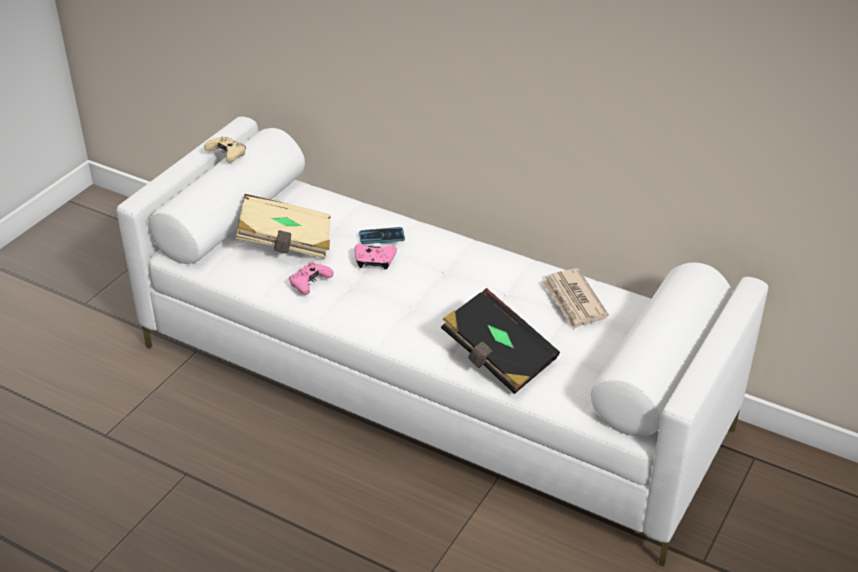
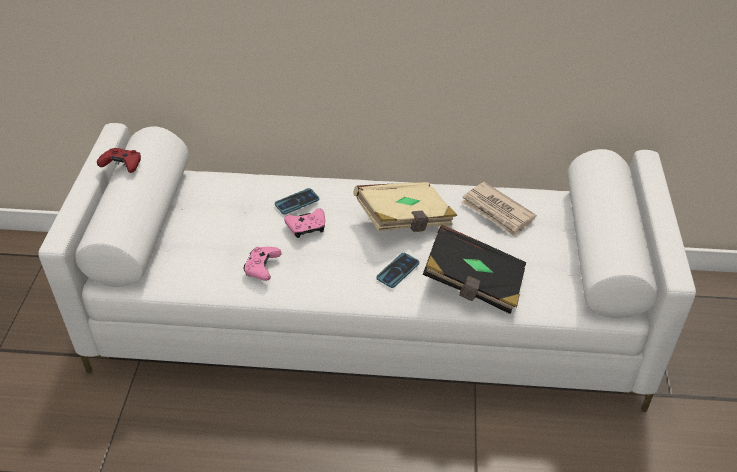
camera: 25 degrees left, 5 degrees up
beige game controller [204,137,246,162] -> red game controller [97,148,141,173]
beige book [236,194,331,259] -> beige book moved to [353,182,457,232]
none -> phone [376,253,419,288]

